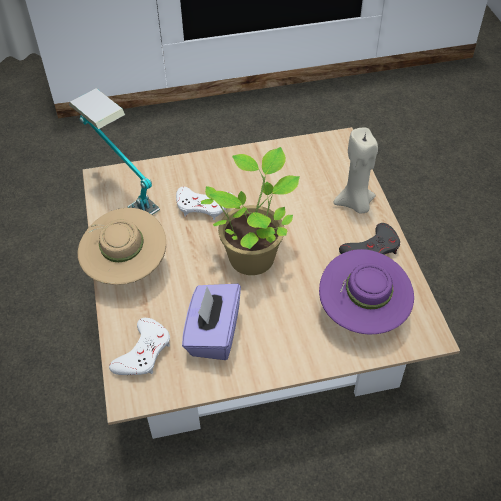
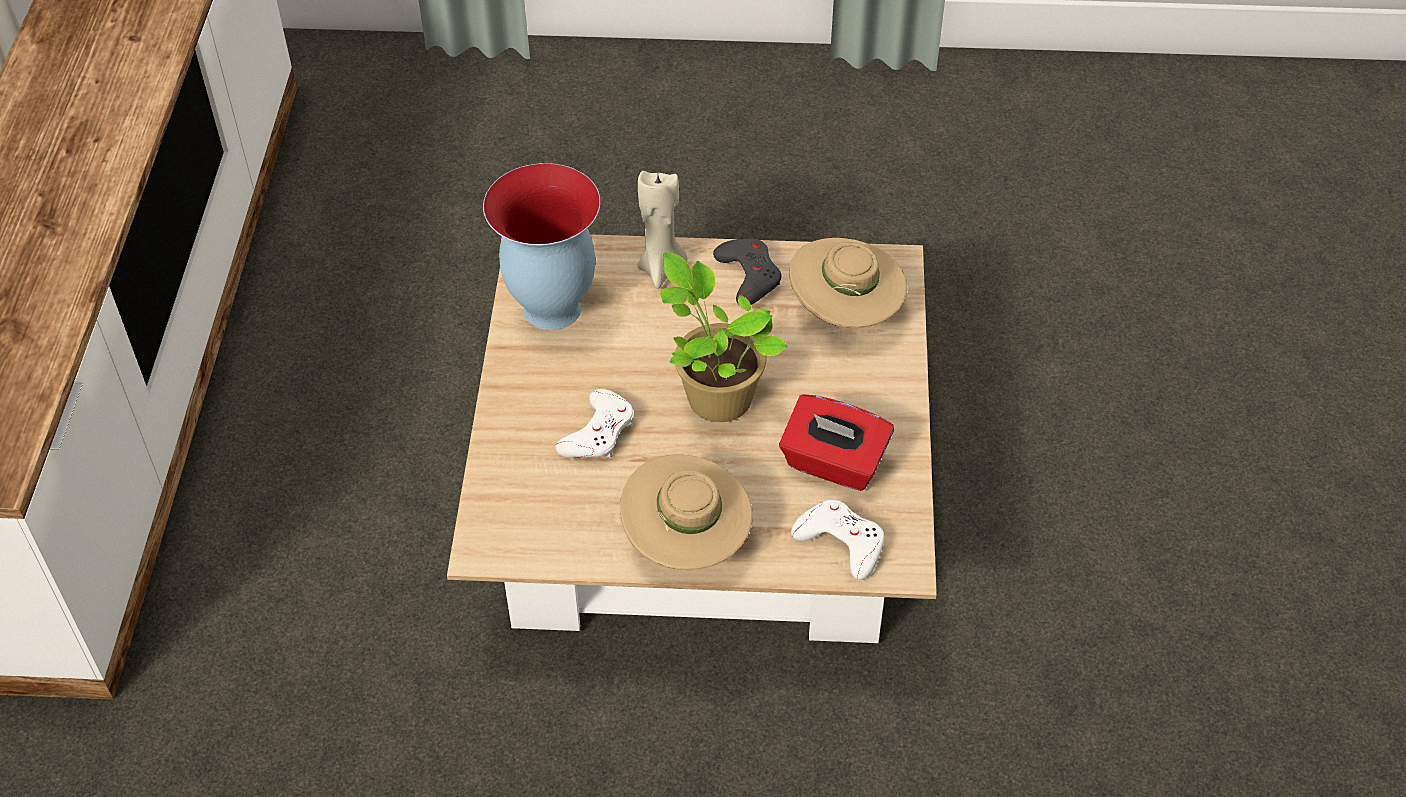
camera: 75 degrees left, 0 degrees up
table lamp [69,88,160,215] -> none
purple tissue box [182,284,241,360] -> red tissue box [779,394,894,491]
purple hat [319,249,414,334] -> beige hat [789,238,907,328]
none -> vase [483,163,600,330]

